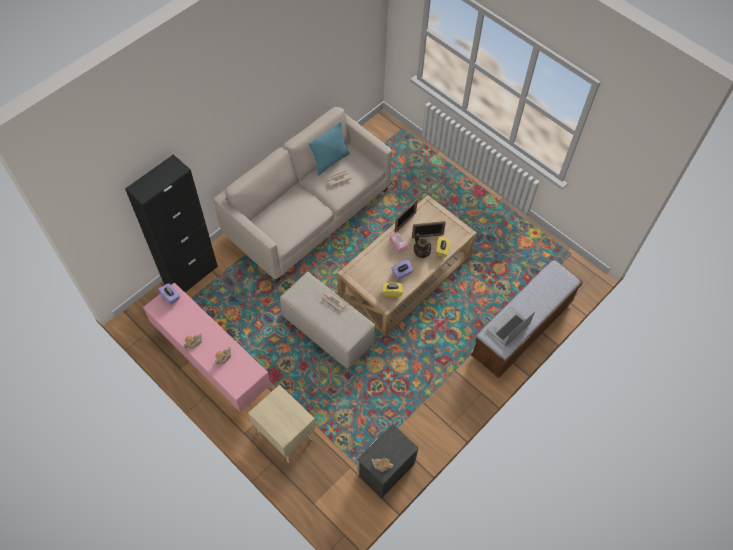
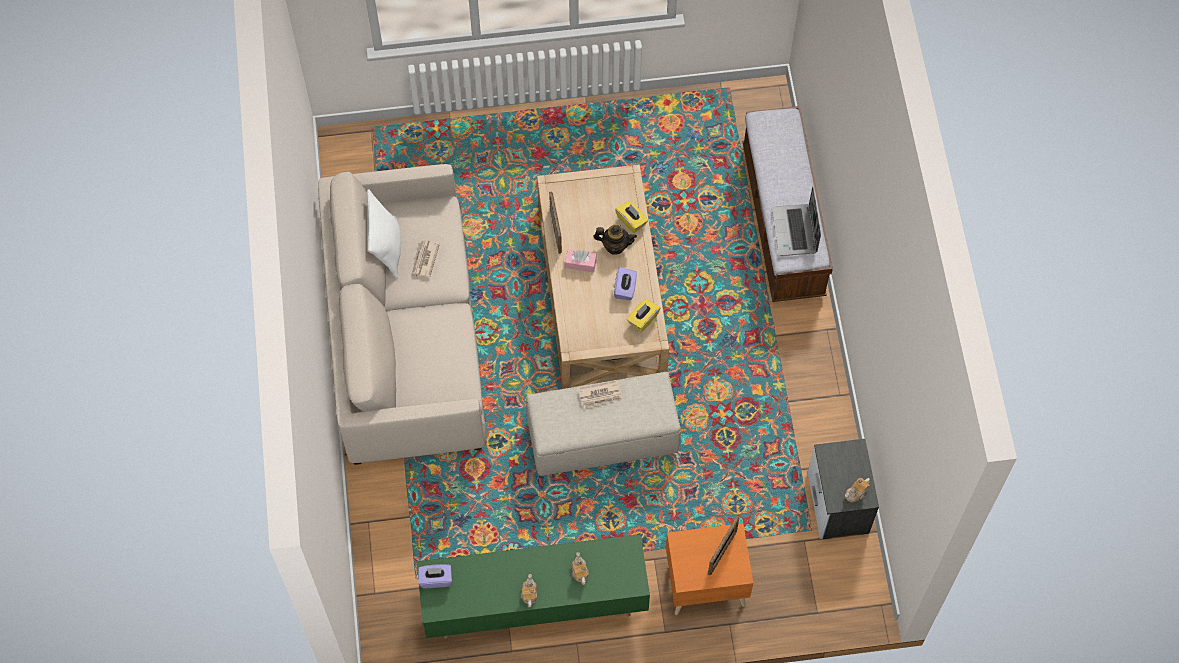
camera: 50 degrees left, 5 degrees up
black cabinet [125,154,218,292] -> none
pink tv stand [143,282,271,412] -> green tv stand [417,534,650,639]
beige nightstand [248,385,316,463] -> orange nightstand [666,523,753,615]
turquoise pillow [308,122,350,175] -> white pillow [367,189,401,279]
picture frame [412,221,446,238] -> picture frame moved to [708,516,739,575]

